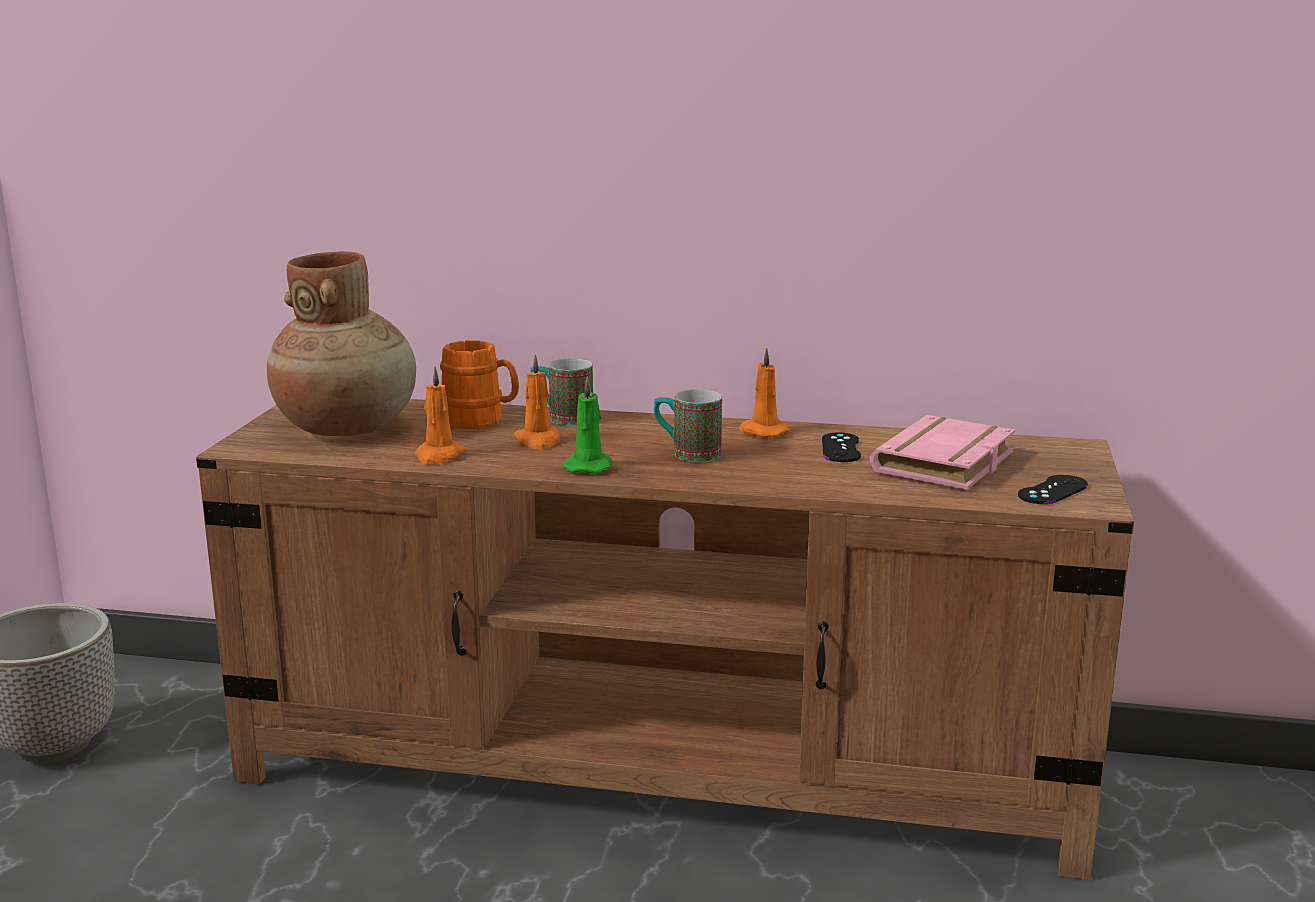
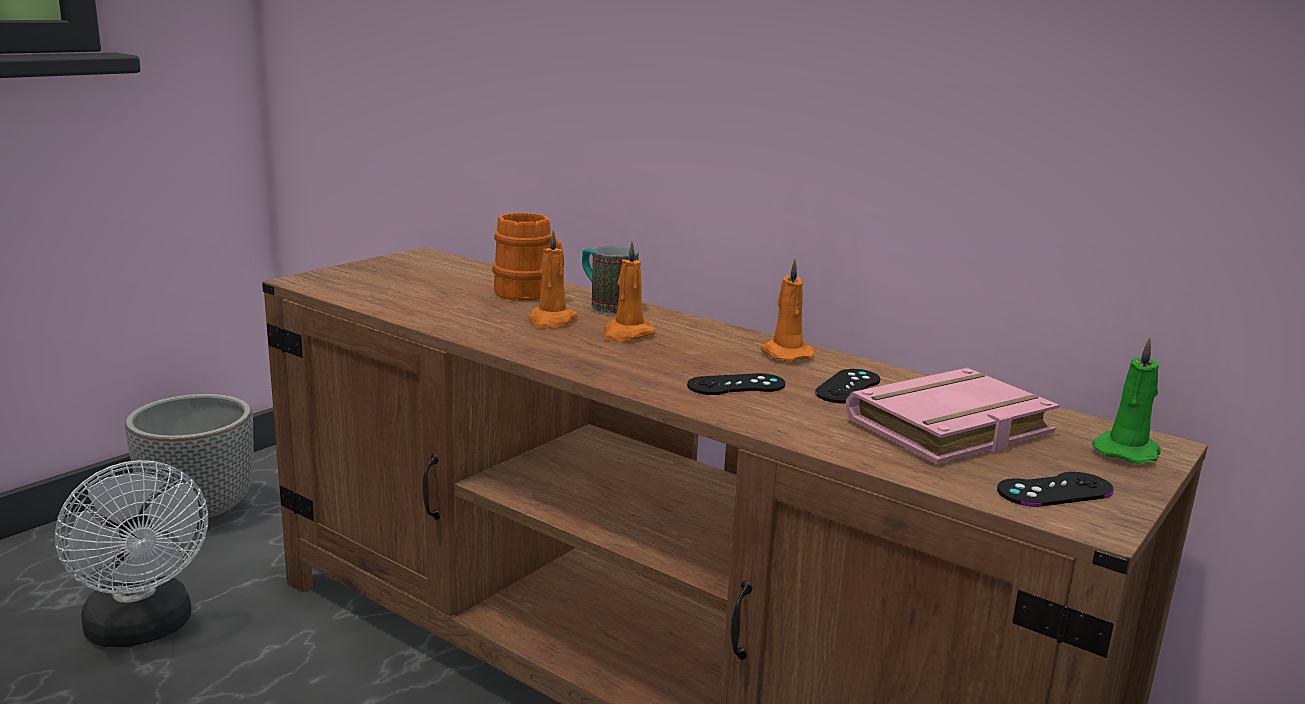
camera: 25 degrees right, 0 degrees up
brown vase [267,251,416,436] -> none
orange candle [415,367,465,465] -> orange candle moved to [603,241,656,342]
green candle [563,377,612,473] -> green candle moved to [1092,338,1161,464]
mug [654,389,722,462] -> none
none -> white fan [55,460,208,647]
none -> black game controller [687,373,785,395]

